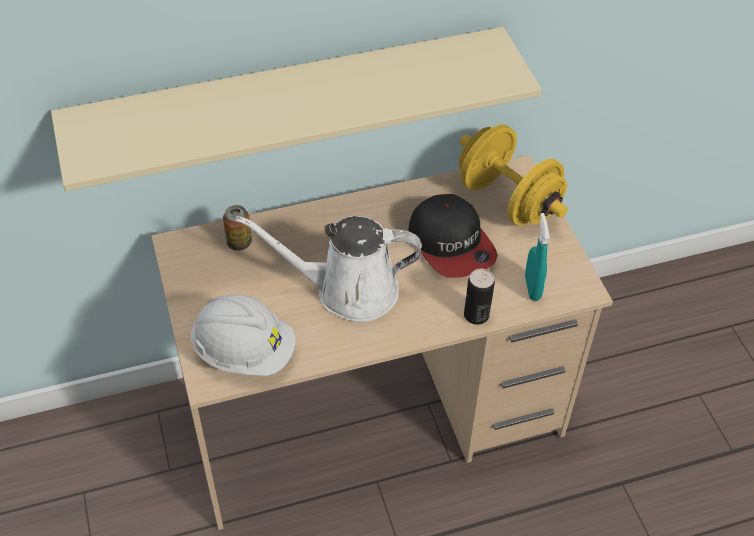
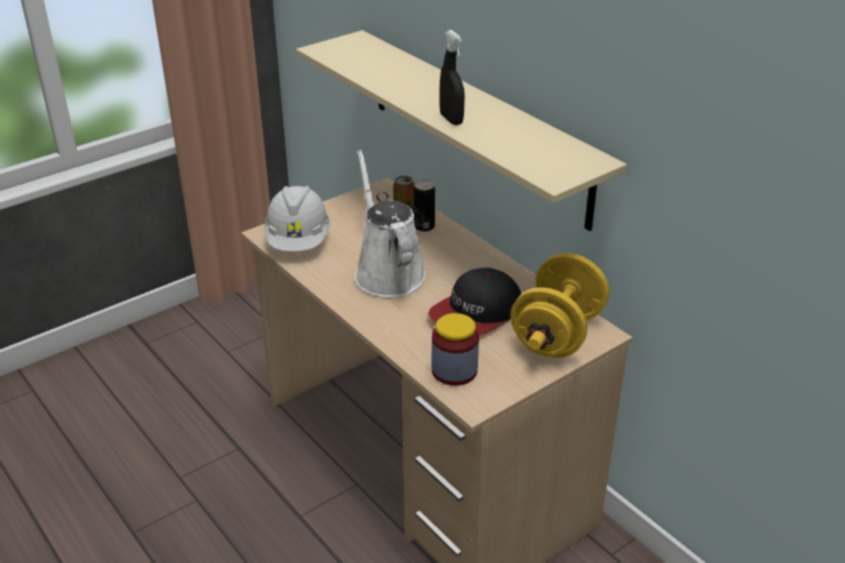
camera: 70 degrees right, 15 degrees down
can [464,269,495,325] -> can moved to [414,180,435,232]
turquoise spray bottle [525,213,550,301] -> jar [432,313,479,386]
none -> black spray bottle [439,30,465,125]

